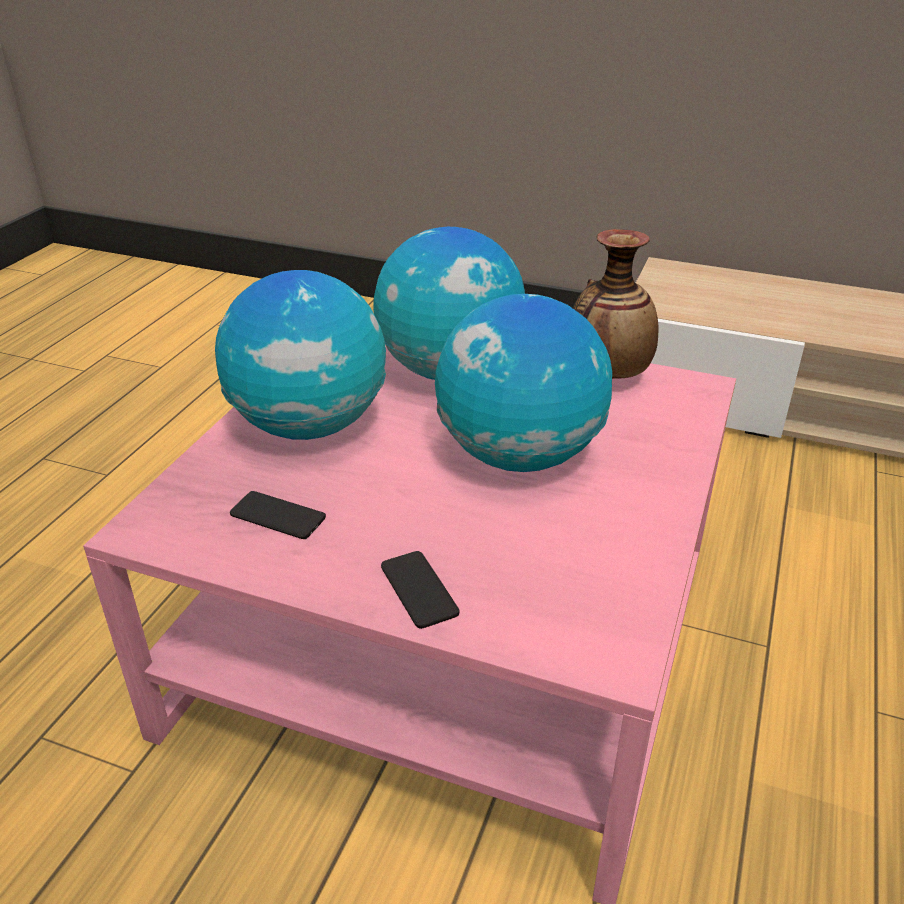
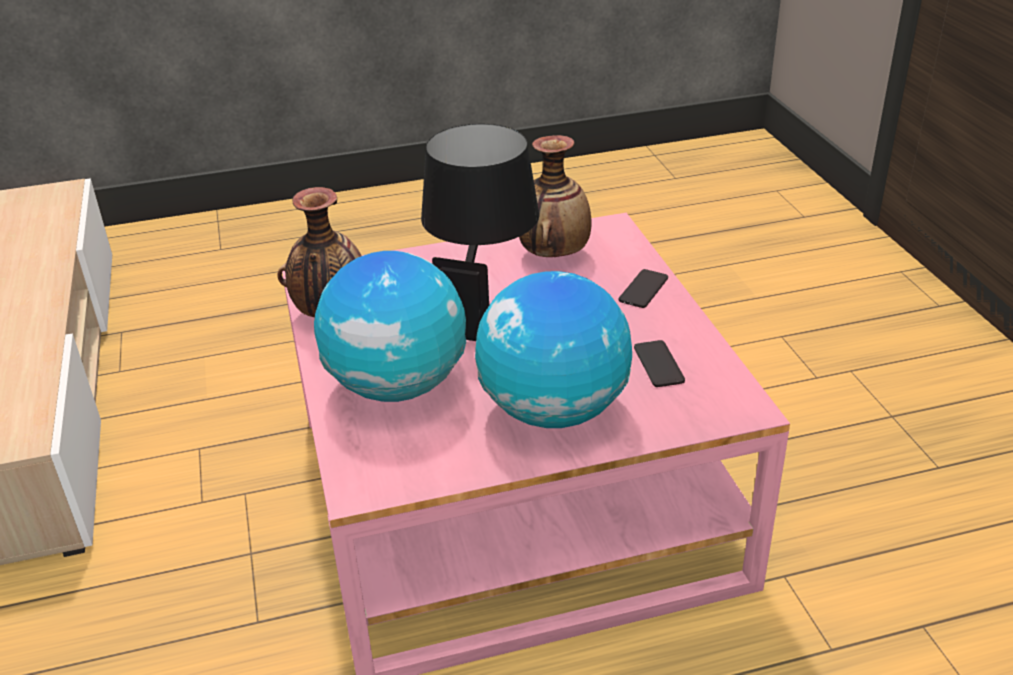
camera: 125 degrees left, 0 degrees up
globe [435,294,612,472] -> black table lamp [421,124,539,341]
none -> vase [519,135,592,257]

